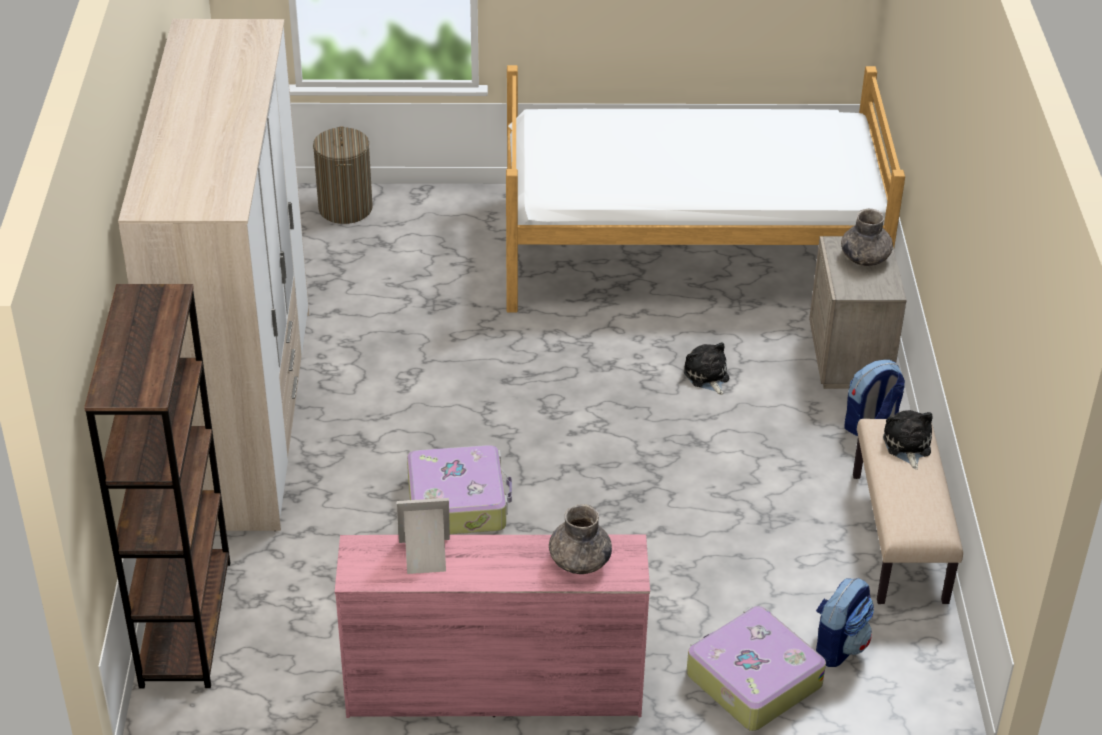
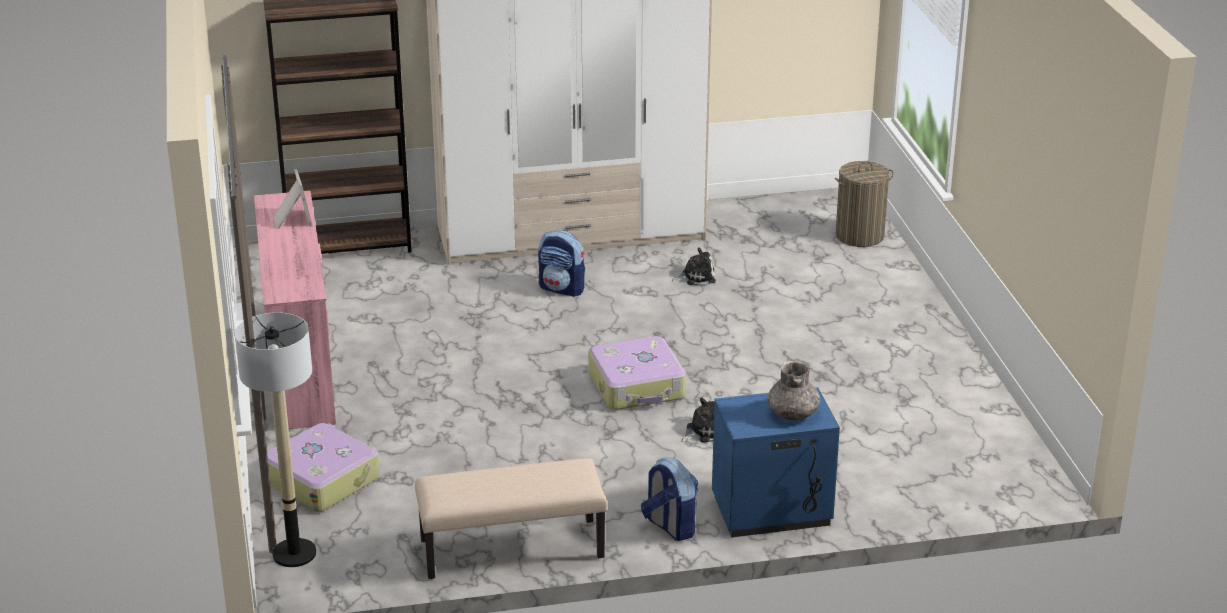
camera: 80 degrees right, 10 degrees down
suitcase [407,445,512,534] -> suitcase moved to [588,336,686,410]
bed [506,65,905,312] -> none
grey vase [549,504,612,574] -> none
beige nightstand [809,236,907,389] -> blue nightstand [712,387,840,538]
backpack [816,578,874,667] -> backpack moved to [538,230,585,297]
plush toy [883,410,933,469] -> plush toy moved to [672,247,716,285]
none -> floor lamp [235,312,316,567]

